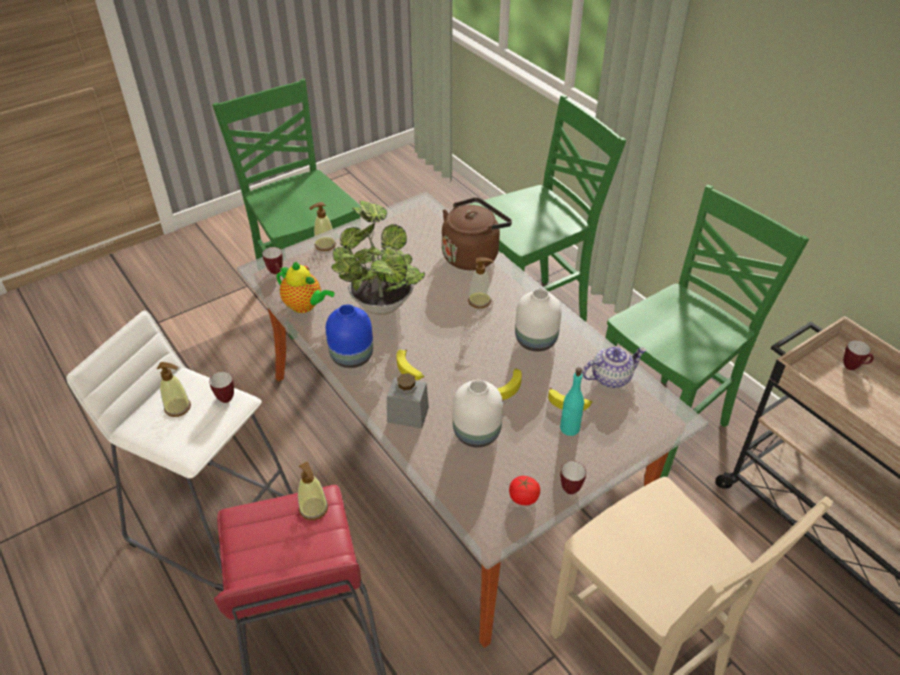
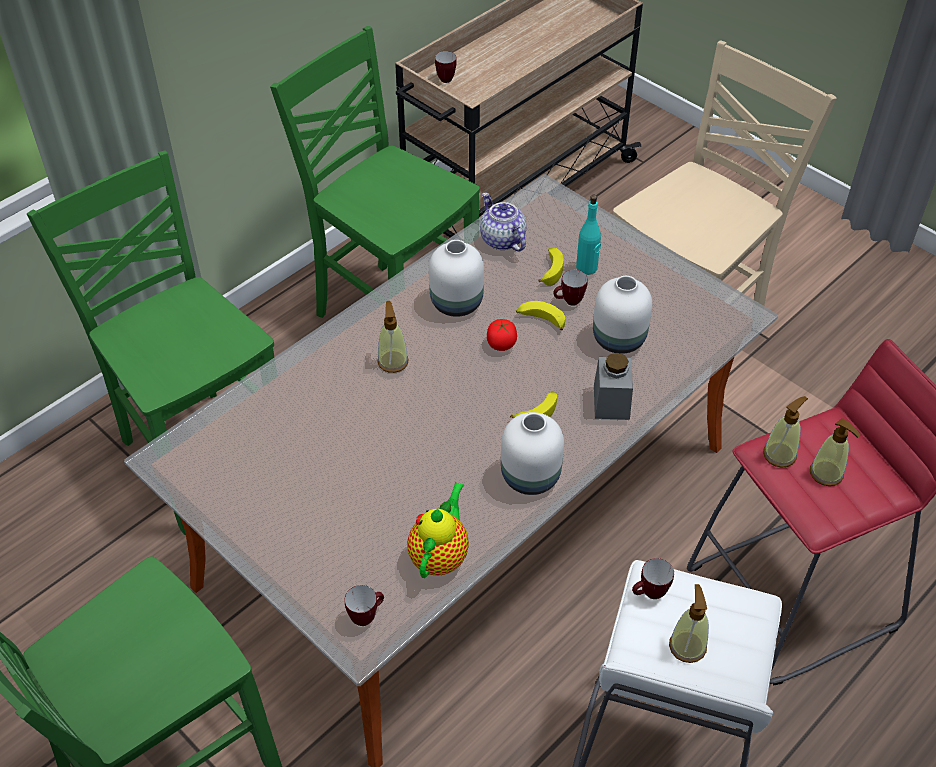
camera: 100 degrees left, 5 degrees up
soap dispenser [309,202,336,251] -> soap dispenser moved to [810,418,861,486]
blue vase [326,304,373,368] -> white vase [501,412,564,495]
potted plant [331,201,425,315] -> none
brown kettle [442,197,512,270] -> none
tomato [509,476,540,505] -> tomato moved to [487,319,517,351]
mug [560,461,586,494] -> mug moved to [553,270,588,306]

